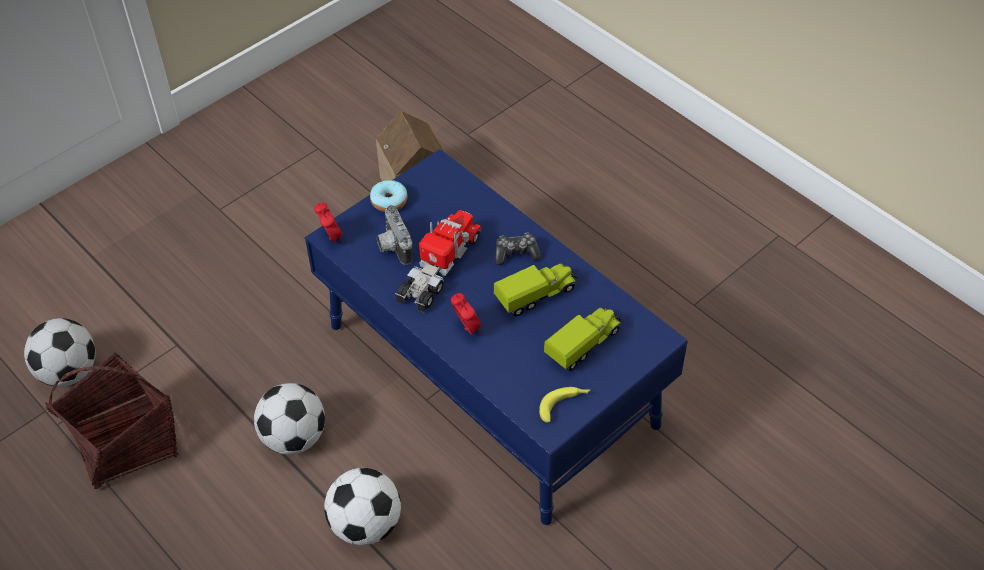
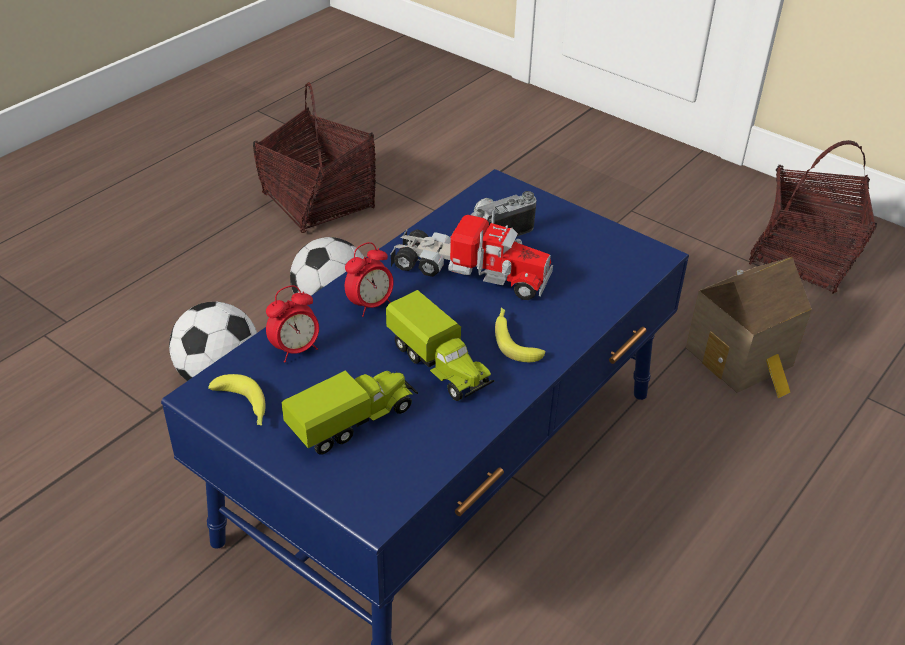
camera: 80 degrees right, 10 degrees down
football [24,318,95,387] -> none
alarm clock [314,202,343,243] -> alarm clock moved to [266,285,319,363]
donut [370,180,408,212] -> none
game controller [495,233,541,265] -> banana [495,308,546,362]
toy truck [544,307,623,371] -> toy truck turned 75 degrees counterclockwise [281,371,418,455]
none -> basket [749,140,877,294]

